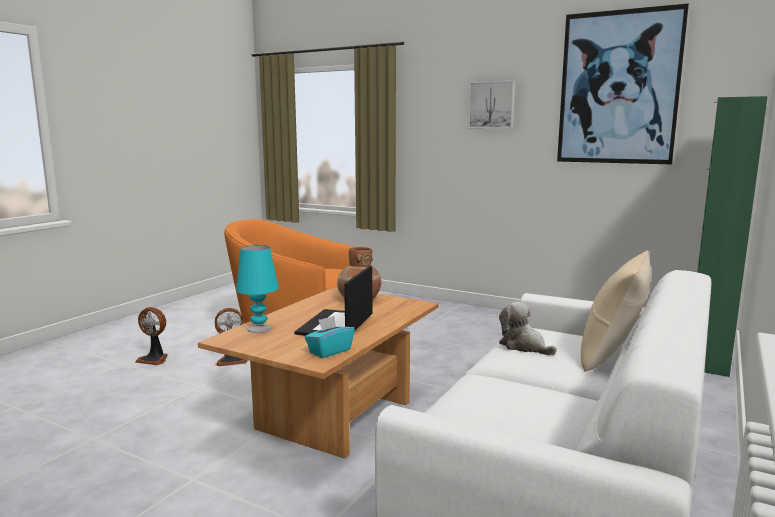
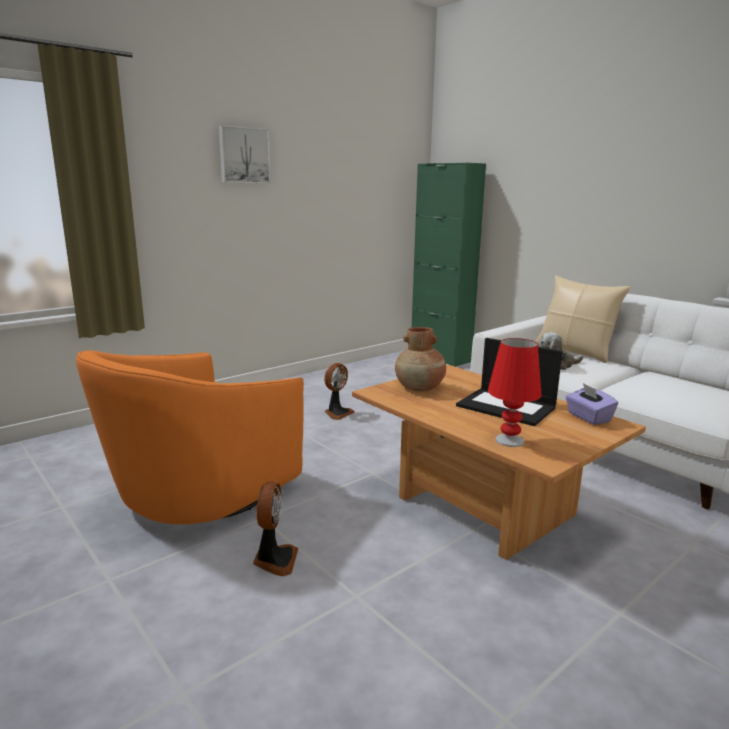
camera: 70 degrees left, 5 degrees up
fan [135,307,168,365] -> fan moved to [324,363,354,420]
turquoise table lamp [236,245,279,333] -> red table lamp [488,338,542,447]
turquoise tissue box [305,316,355,358] -> purple tissue box [566,383,618,425]
picture [557,3,689,164] -> none

